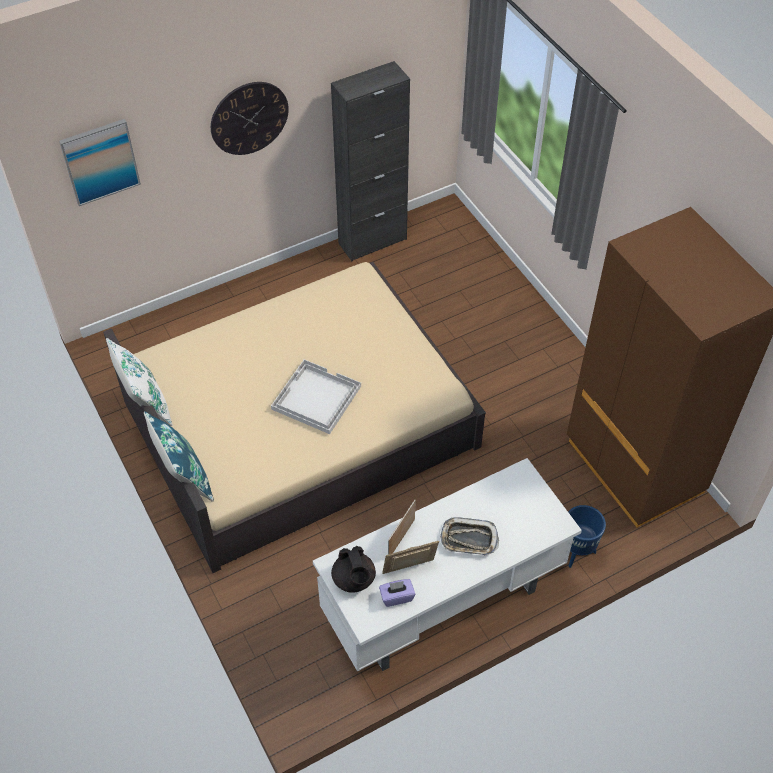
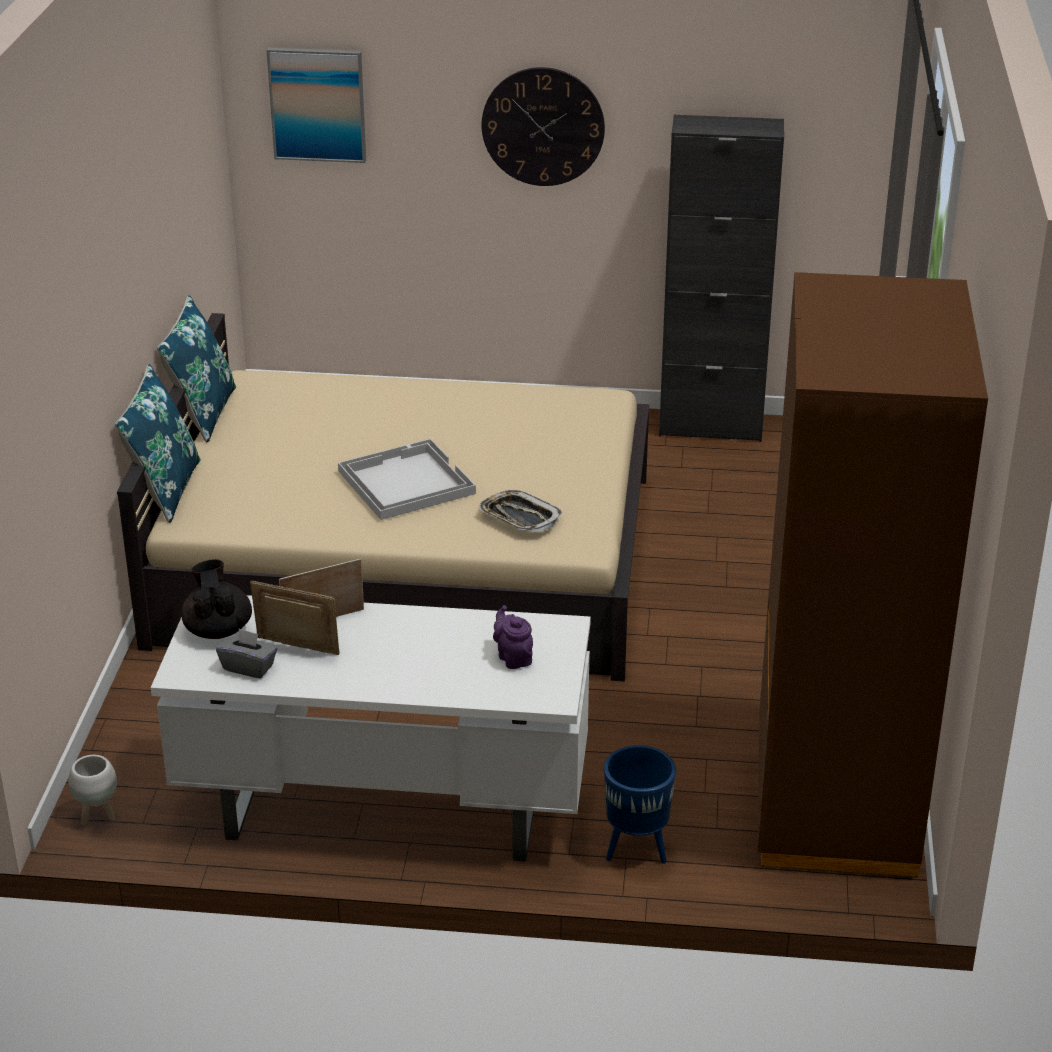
camera: 35 degrees right, 20 degrees down
white pillow [106,338,172,426] -> blue pillow [157,295,236,442]
black teapot [331,546,376,593] -> black teapot turned 150 degrees clockwise [181,559,252,639]
purple tissue box [379,579,415,607] -> grey tissue box [216,629,277,679]
tray [440,517,499,555] -> tray moved to [479,490,562,532]
none -> white planter [68,755,117,825]
none -> purple teapot [493,605,533,669]

